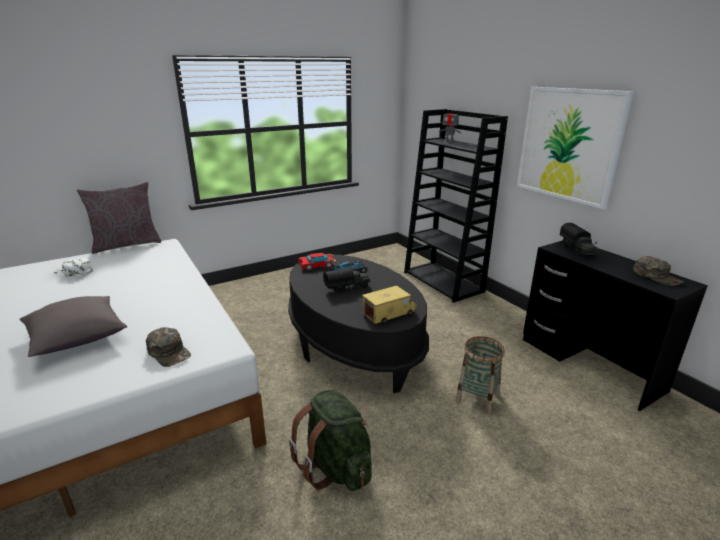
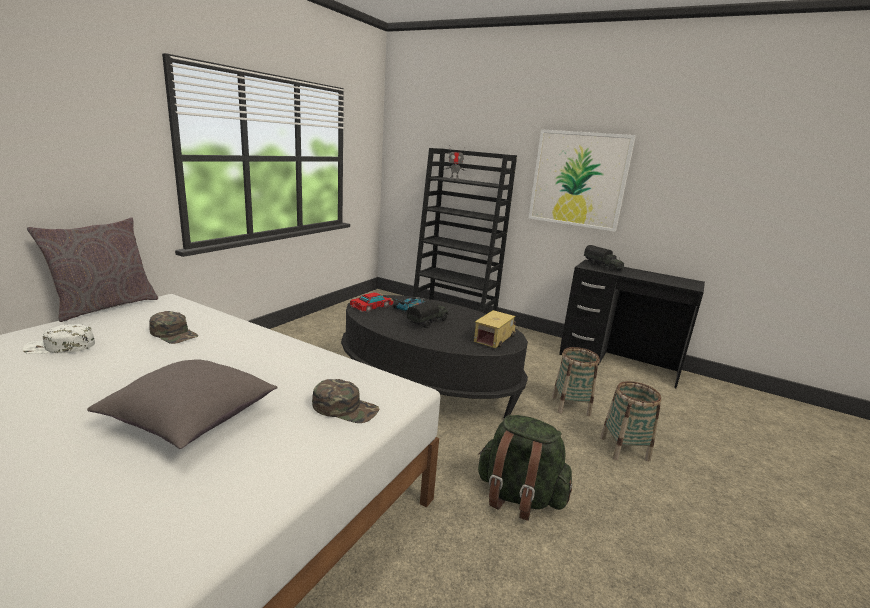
camera: 30 degrees left, 5 degrees down
green cap [633,256,684,286] -> green cap moved to [149,311,198,344]
none -> basket [600,381,661,461]

